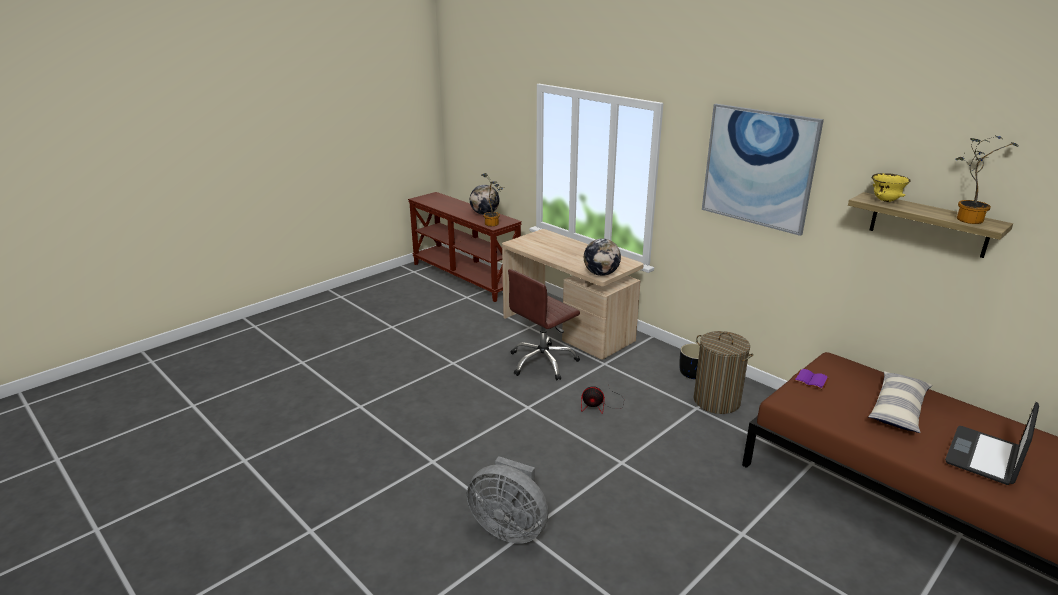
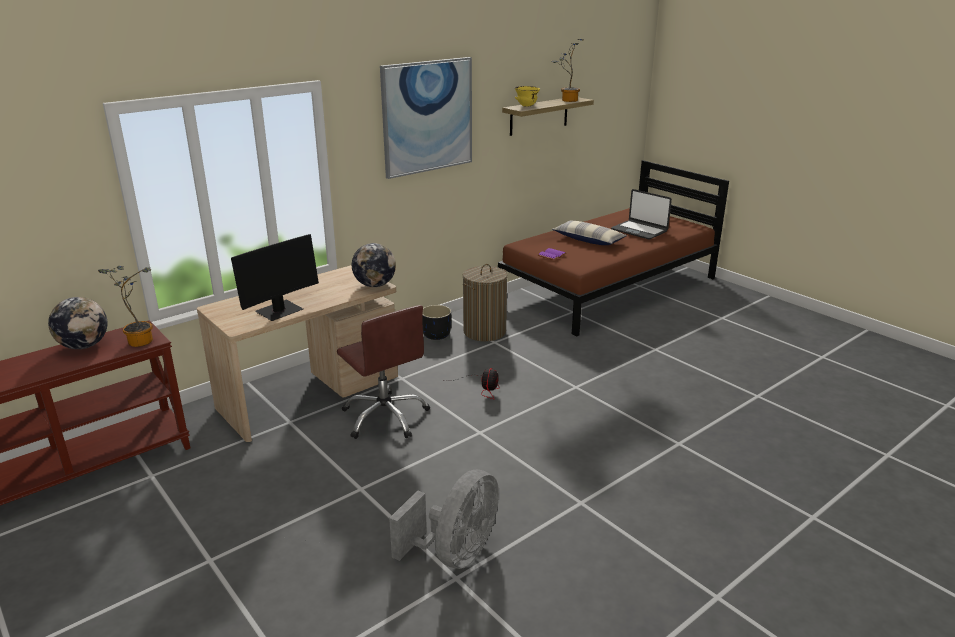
camera: 85 degrees left, 0 degrees up
grey fan [467,456,548,544] -> grey fan moved to [389,470,499,569]
none -> monitor [231,234,319,321]

